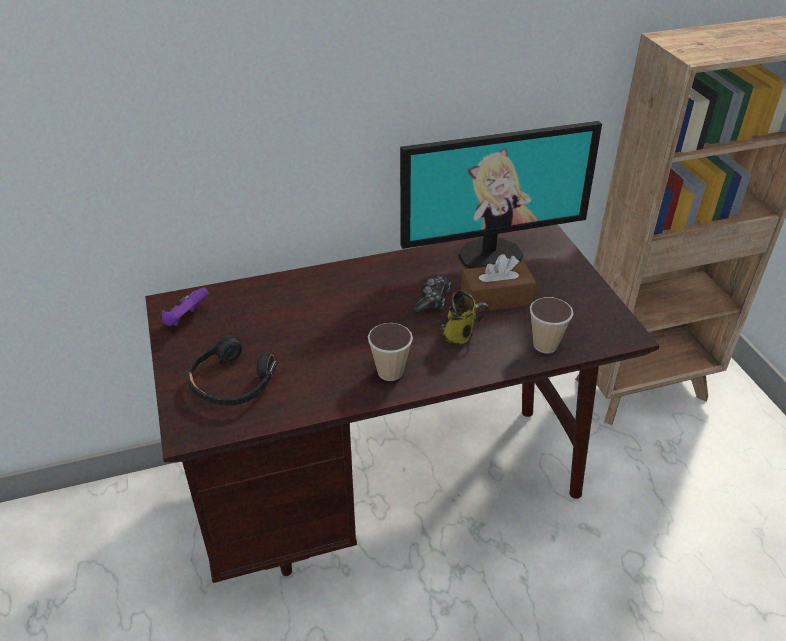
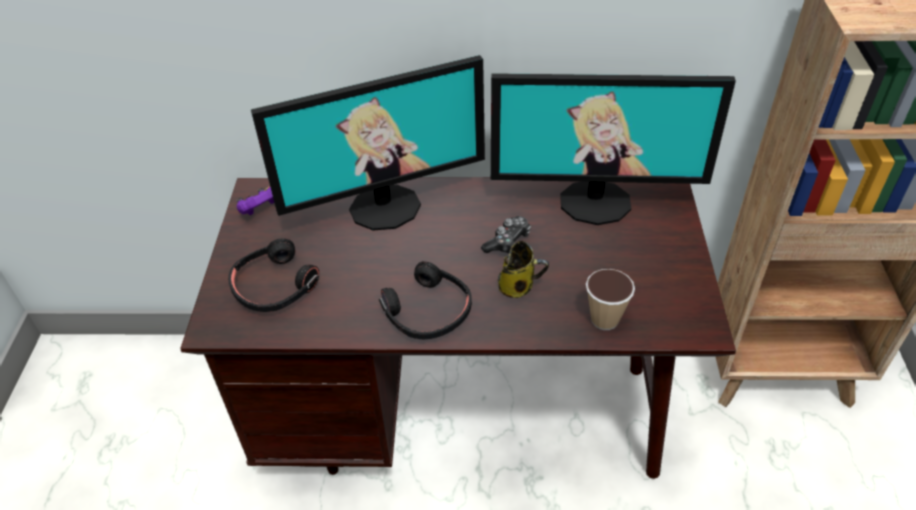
camera: 20 degrees right, 5 degrees up
cup [368,323,413,381] -> black headphones [379,261,472,339]
brown tissue box [461,254,536,312] -> none
none -> monitor [251,55,485,231]

